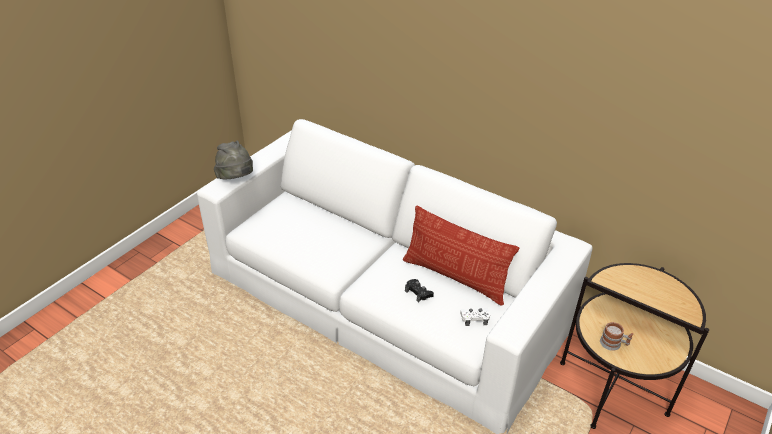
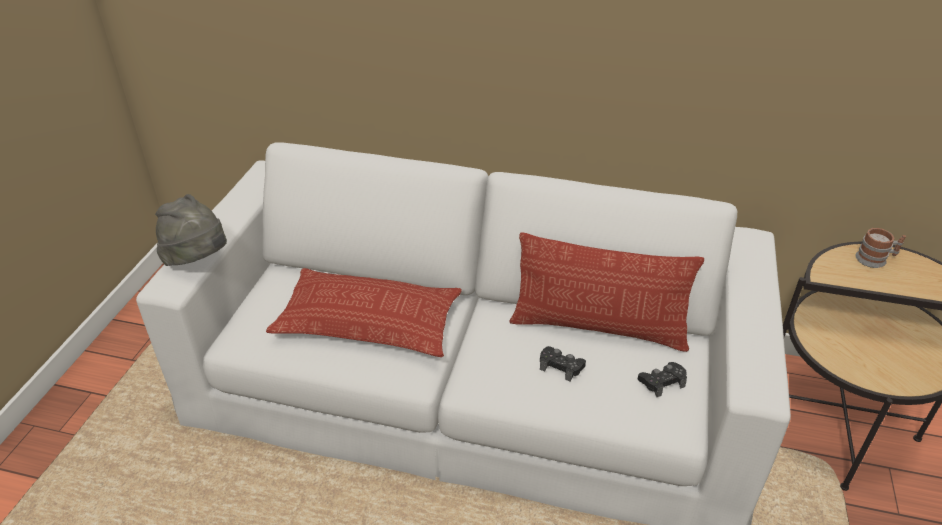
camera: 20 degrees left, 0 degrees up
white game controller [460,308,490,326] -> black game controller [638,362,687,397]
mug [600,322,633,351] -> mug moved to [855,228,906,268]
none -> pillow [266,268,462,357]

